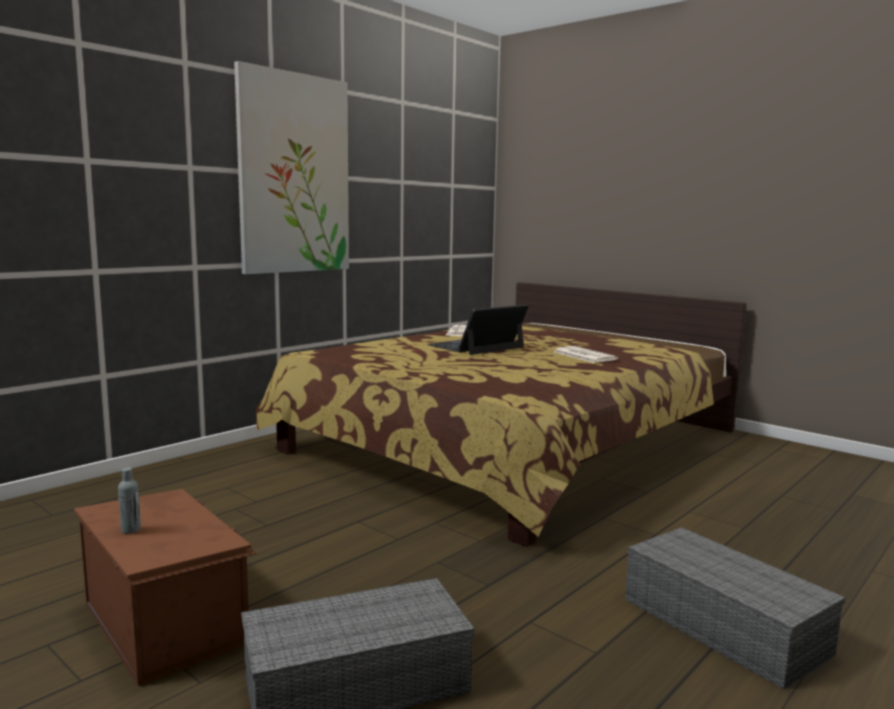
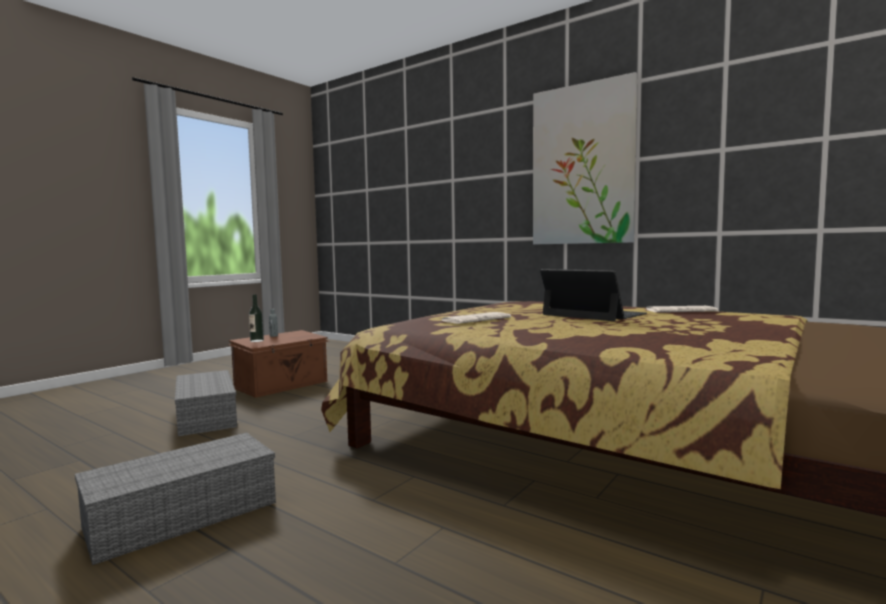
camera: 85 degrees right, 5 degrees down
newspaper [555,346,618,363] -> newspaper moved to [442,312,511,324]
none -> bottle [249,294,264,342]

